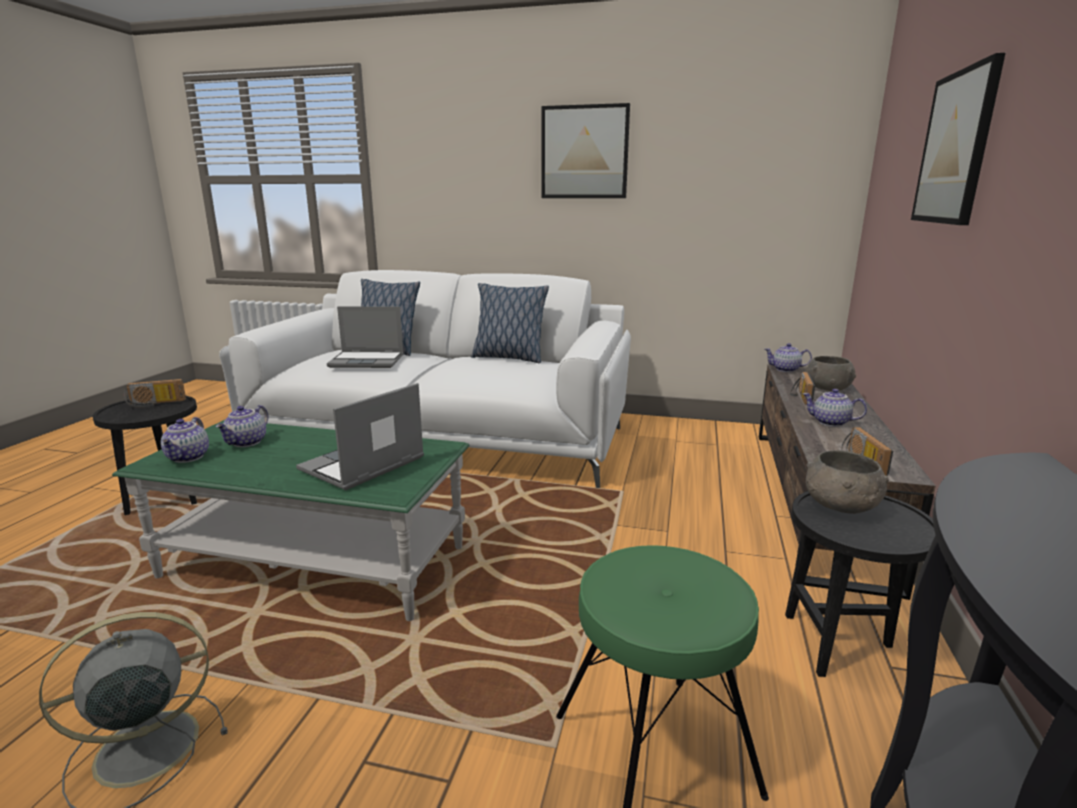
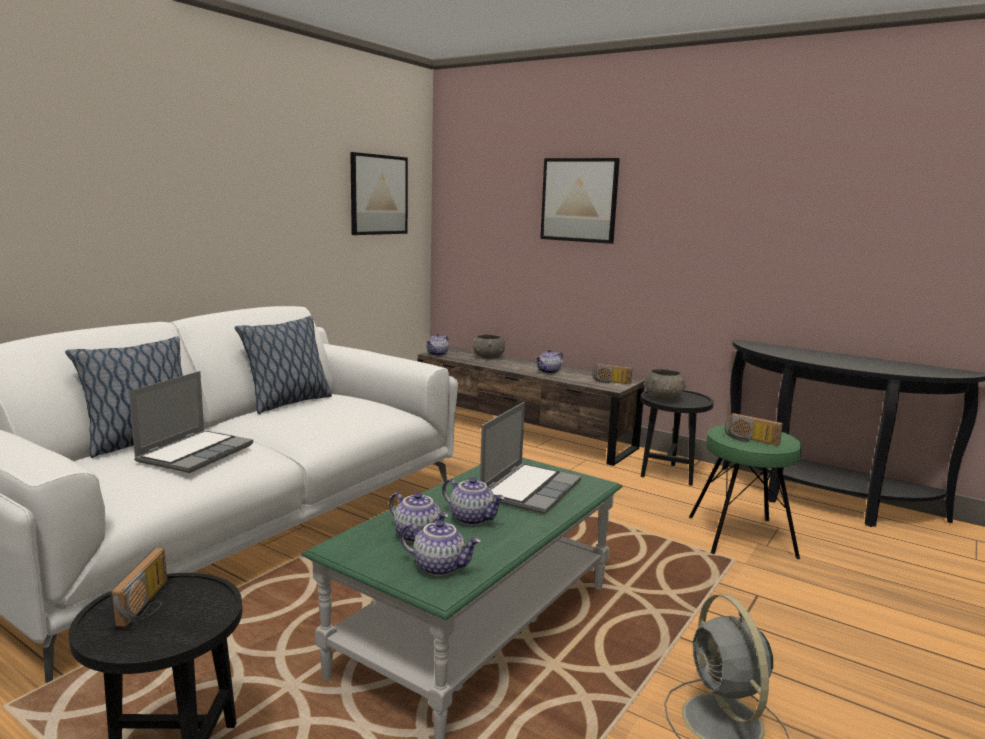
camera: 70 degrees left, 5 degrees down
laptop [296,383,424,490] -> laptop turned 120 degrees counterclockwise [480,402,581,514]
picture [541,103,630,198] -> picture moved to [350,152,408,235]
radio [790,372,815,405] -> radio moved to [725,413,783,446]
none -> teapot [442,477,505,525]

